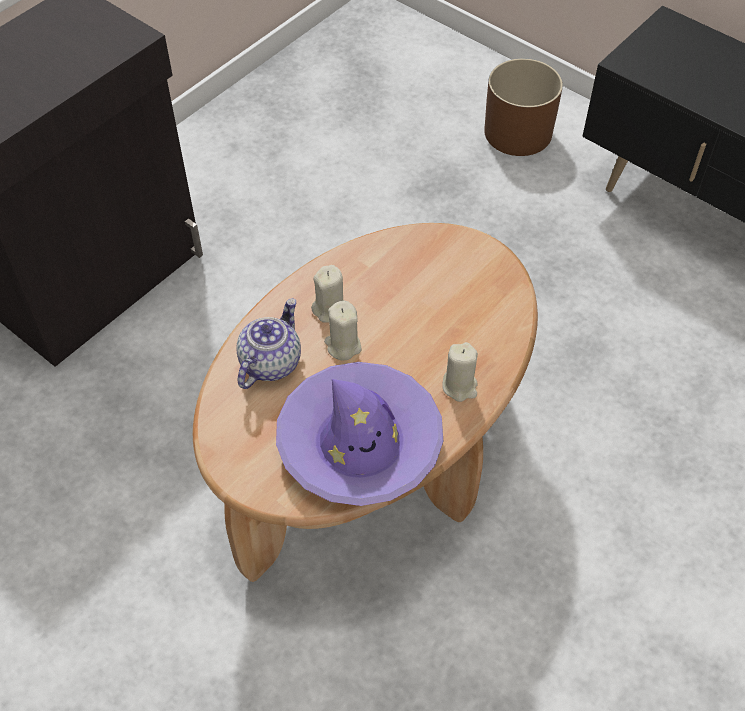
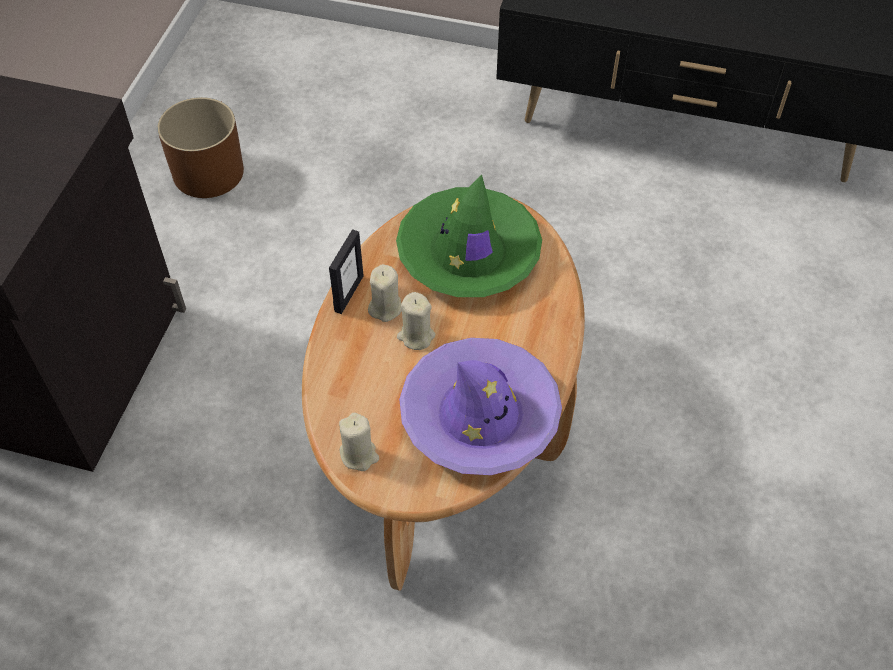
camera: 25 degrees left, 0 degrees up
teapot [236,298,301,389] -> none
beige candle [442,342,478,402] -> beige candle moved to [339,413,379,471]
brown planter [484,58,563,156] -> brown planter moved to [157,97,244,198]
none -> picture frame [329,229,364,314]
none -> green hat [396,174,542,297]

